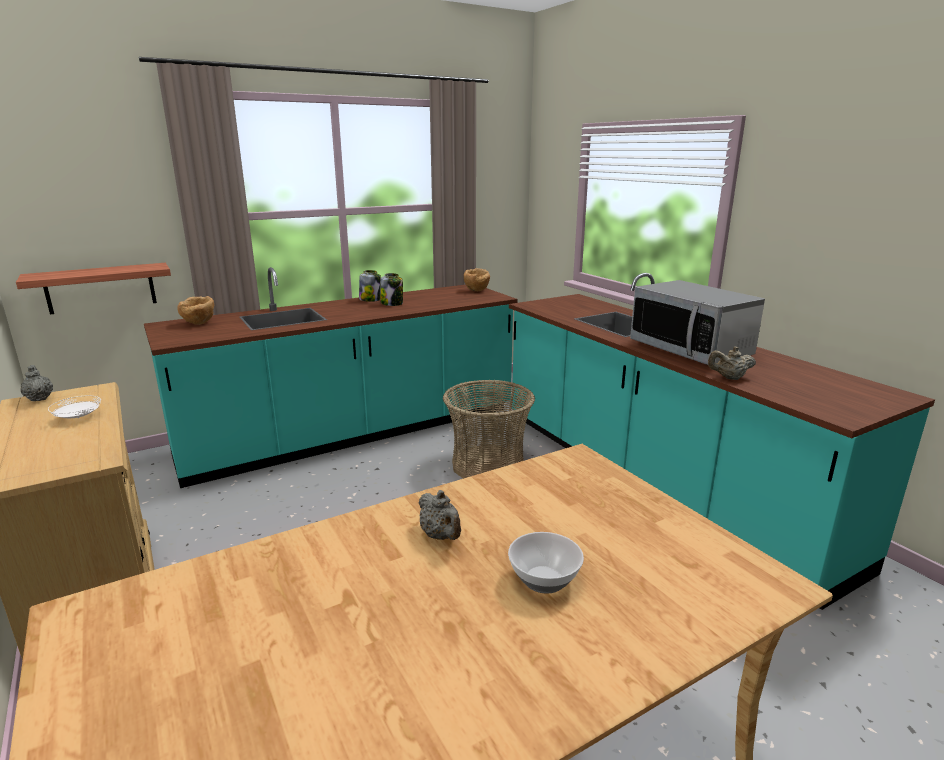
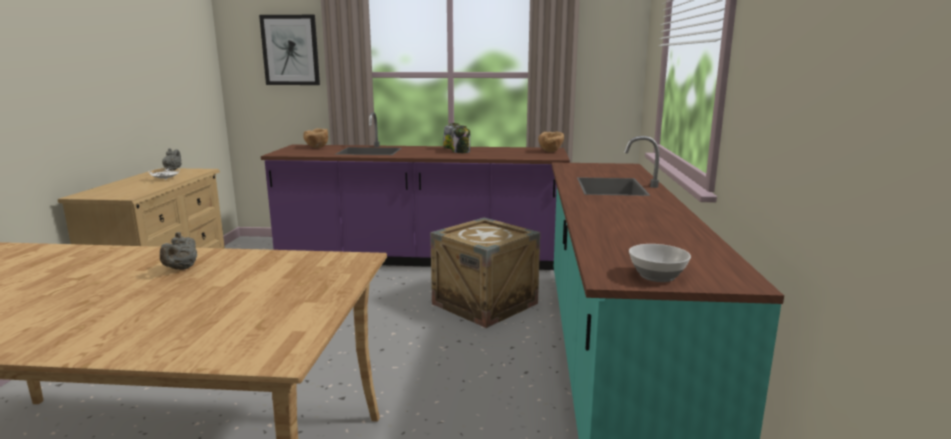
camera: 35 degrees right, 5 degrees down
shelf [16,263,171,314] -> none
turquoise counter [144,267,518,488] -> purple counter [261,112,570,270]
basket [443,380,535,479] -> crate [430,218,540,328]
bowl [508,532,584,594] -> bowl moved to [629,244,691,282]
microwave [630,280,765,365] -> none
beige teapot [708,346,756,380] -> none
none -> picture [259,15,320,85]

